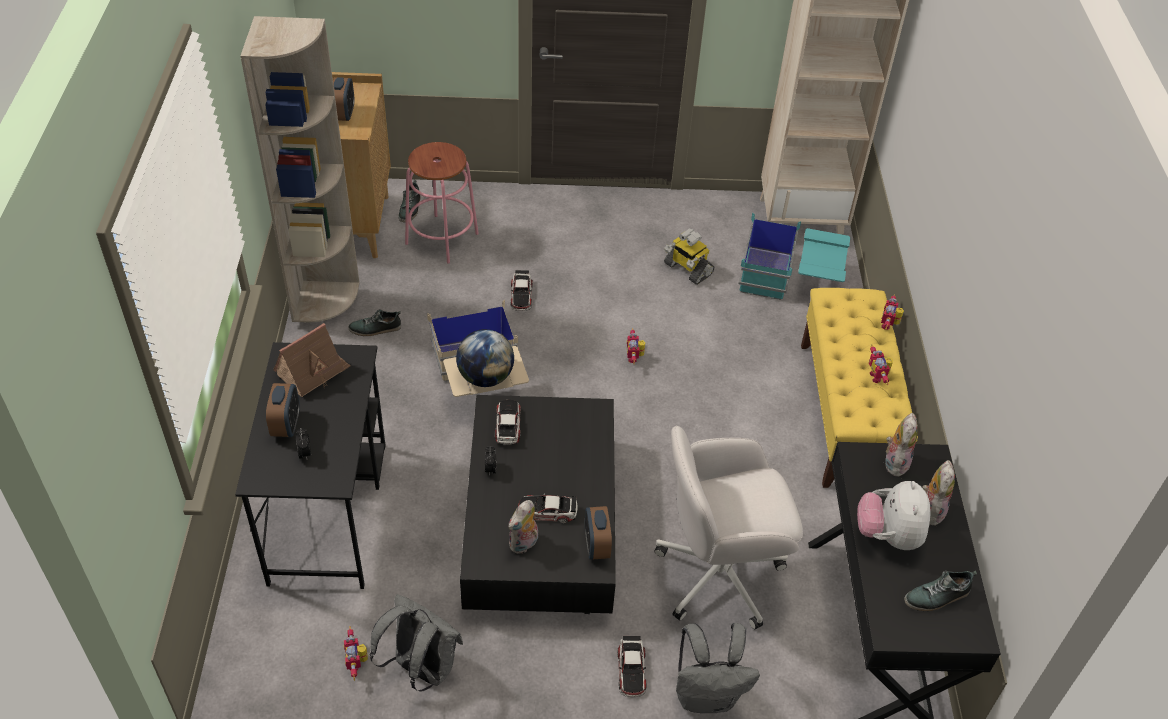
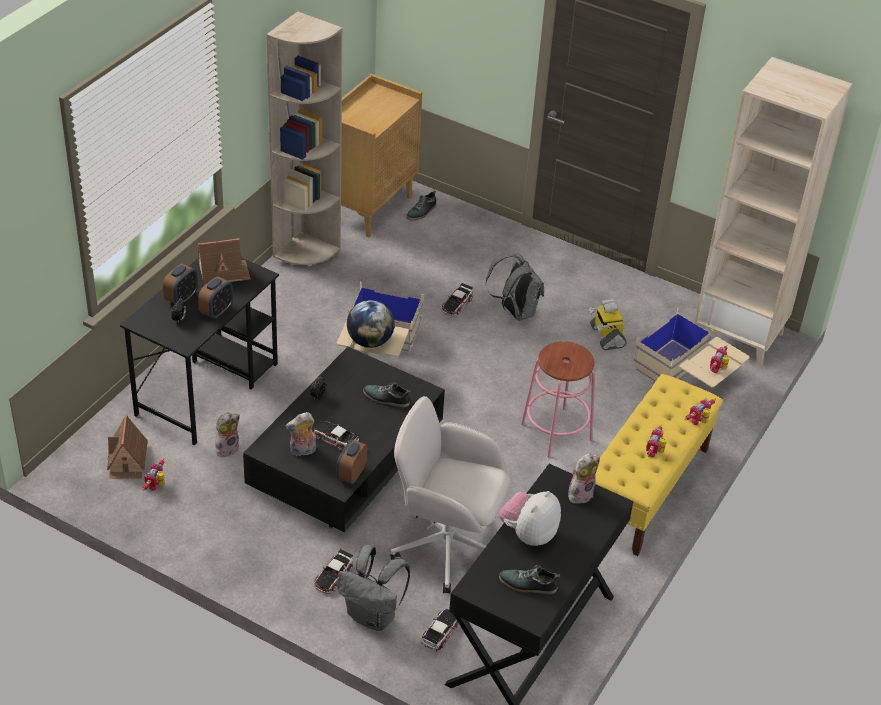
camera: 30 degrees right, 5 degrees down
alarm clock [333,77,354,121] -> alarm clock moved to [198,276,233,319]
shoe [349,309,401,336] -> shoe moved to [363,382,411,408]
grey backpack [370,594,463,692] -> grey backpack moved to [486,253,544,321]
pink stool [405,142,479,264] -> pink stool moved to [521,341,595,457]
toy car [495,400,521,445] -> toy car moved to [421,609,459,651]
toy robot [627,328,645,365] -> toy robot moved to [710,345,729,373]
turquoise storage box [739,213,850,300] -> beige storage box [634,308,750,387]
plush toy [922,460,955,526] -> plush toy moved to [215,412,240,457]
none -> toy house [107,414,148,479]

